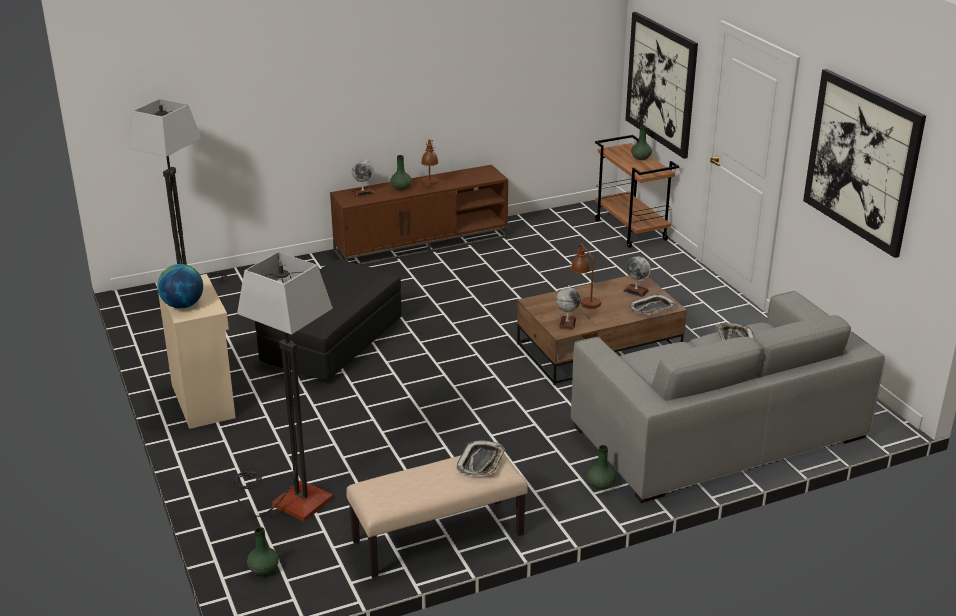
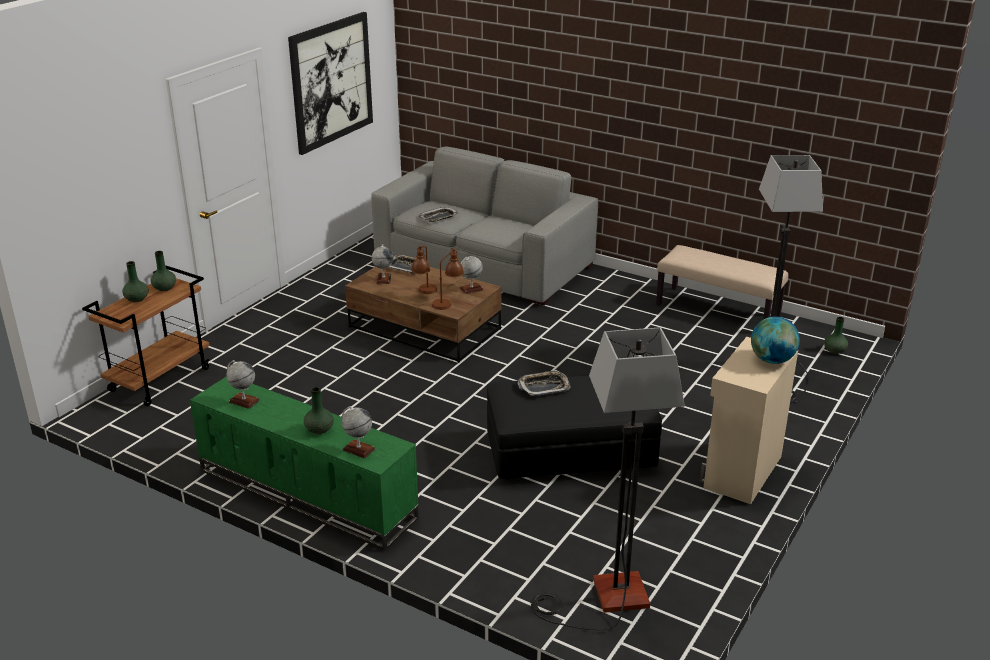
camera: 125 degrees left, 0 degrees up
brown tv stand [330,165,508,266] -> green tv stand [190,377,419,550]
brown table lamp [421,139,439,186] -> brown table lamp moved to [432,248,464,310]
tray [457,440,505,476] -> tray moved to [517,370,571,396]
green vase [587,445,616,490] -> green vase moved to [151,251,176,291]
picture [625,12,698,159] -> none
none -> globe [226,360,260,409]

